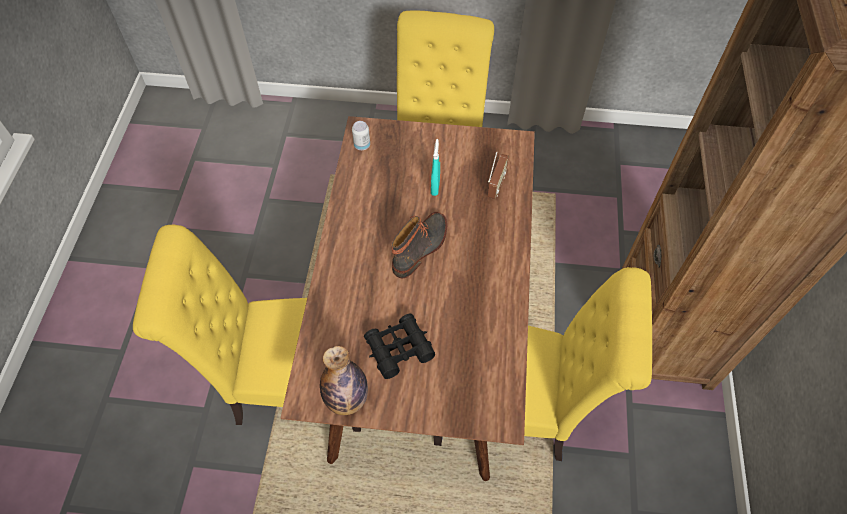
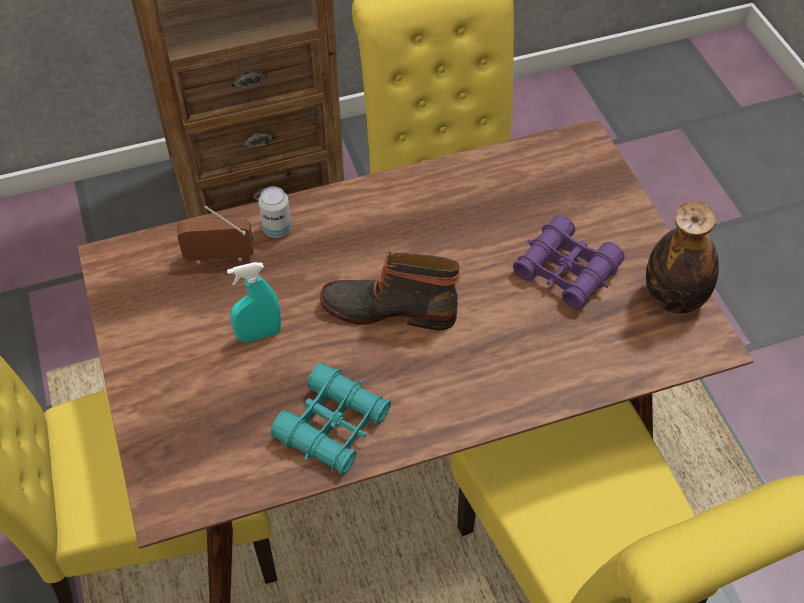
camera: 115 degrees left, 5 degrees down
can [352,121,370,150] -> can moved to [258,186,292,238]
black binoculars [364,314,435,379] -> purple binoculars [513,215,625,310]
none -> turquoise binoculars [270,363,391,475]

